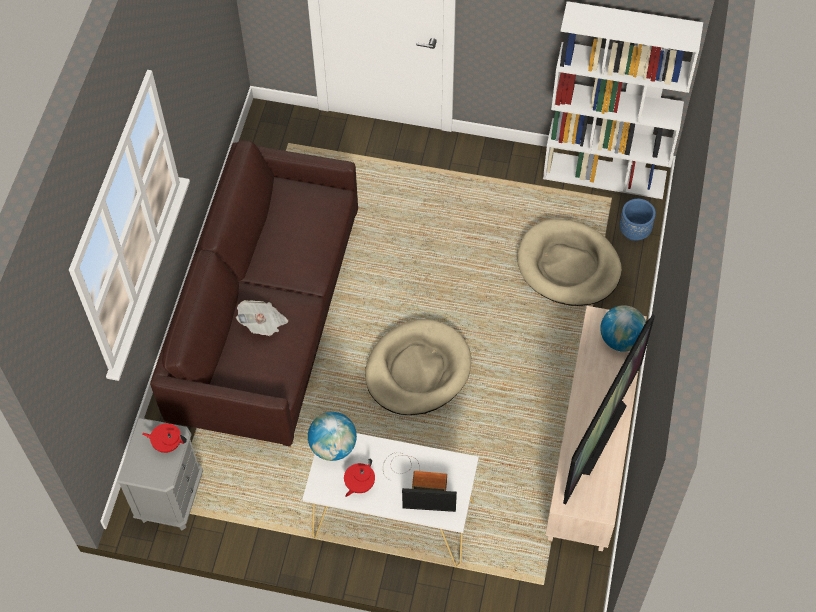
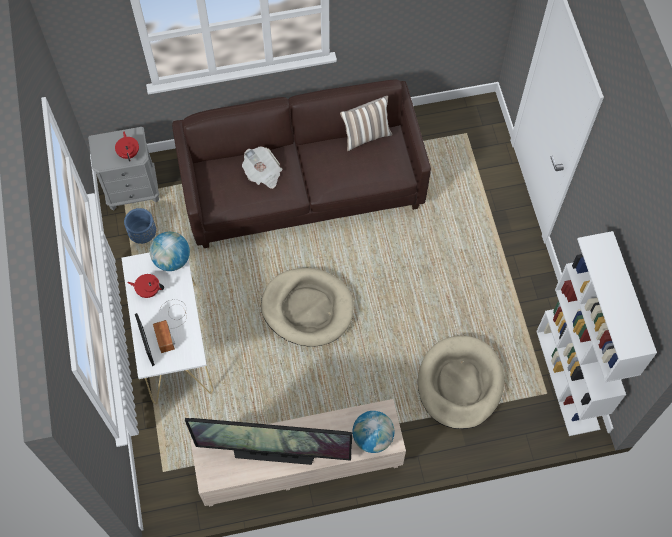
camera: 65 degrees right, 5 degrees up
blue planter [619,199,656,241] -> blue planter moved to [124,208,156,244]
none -> pillow [340,96,392,151]

